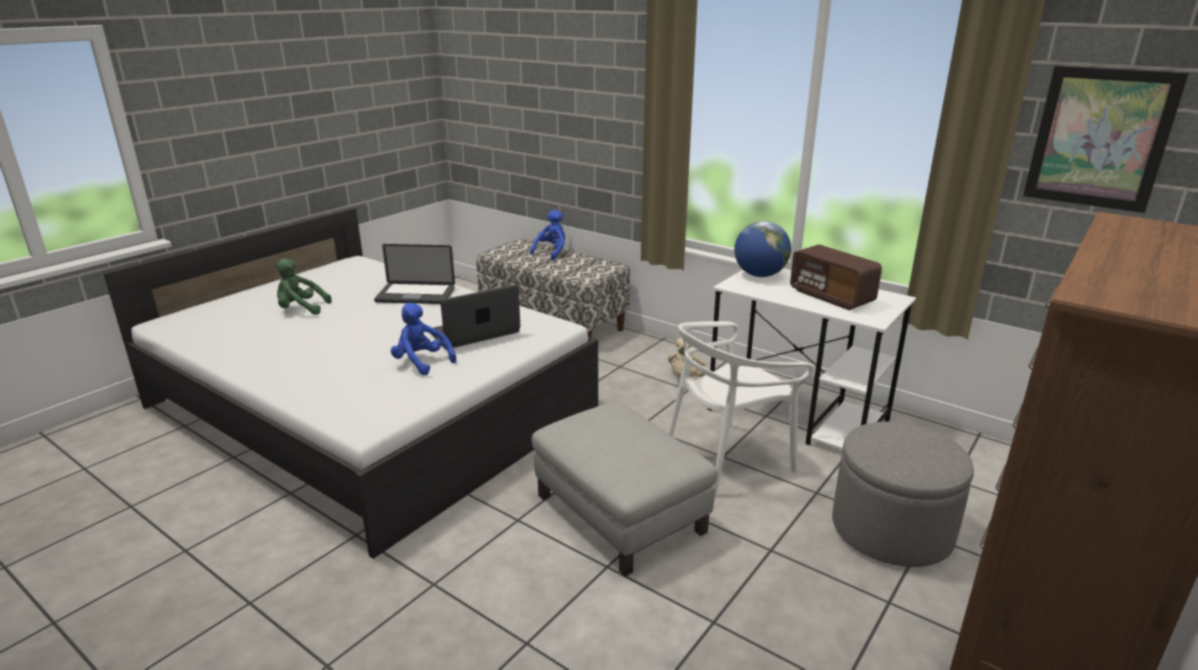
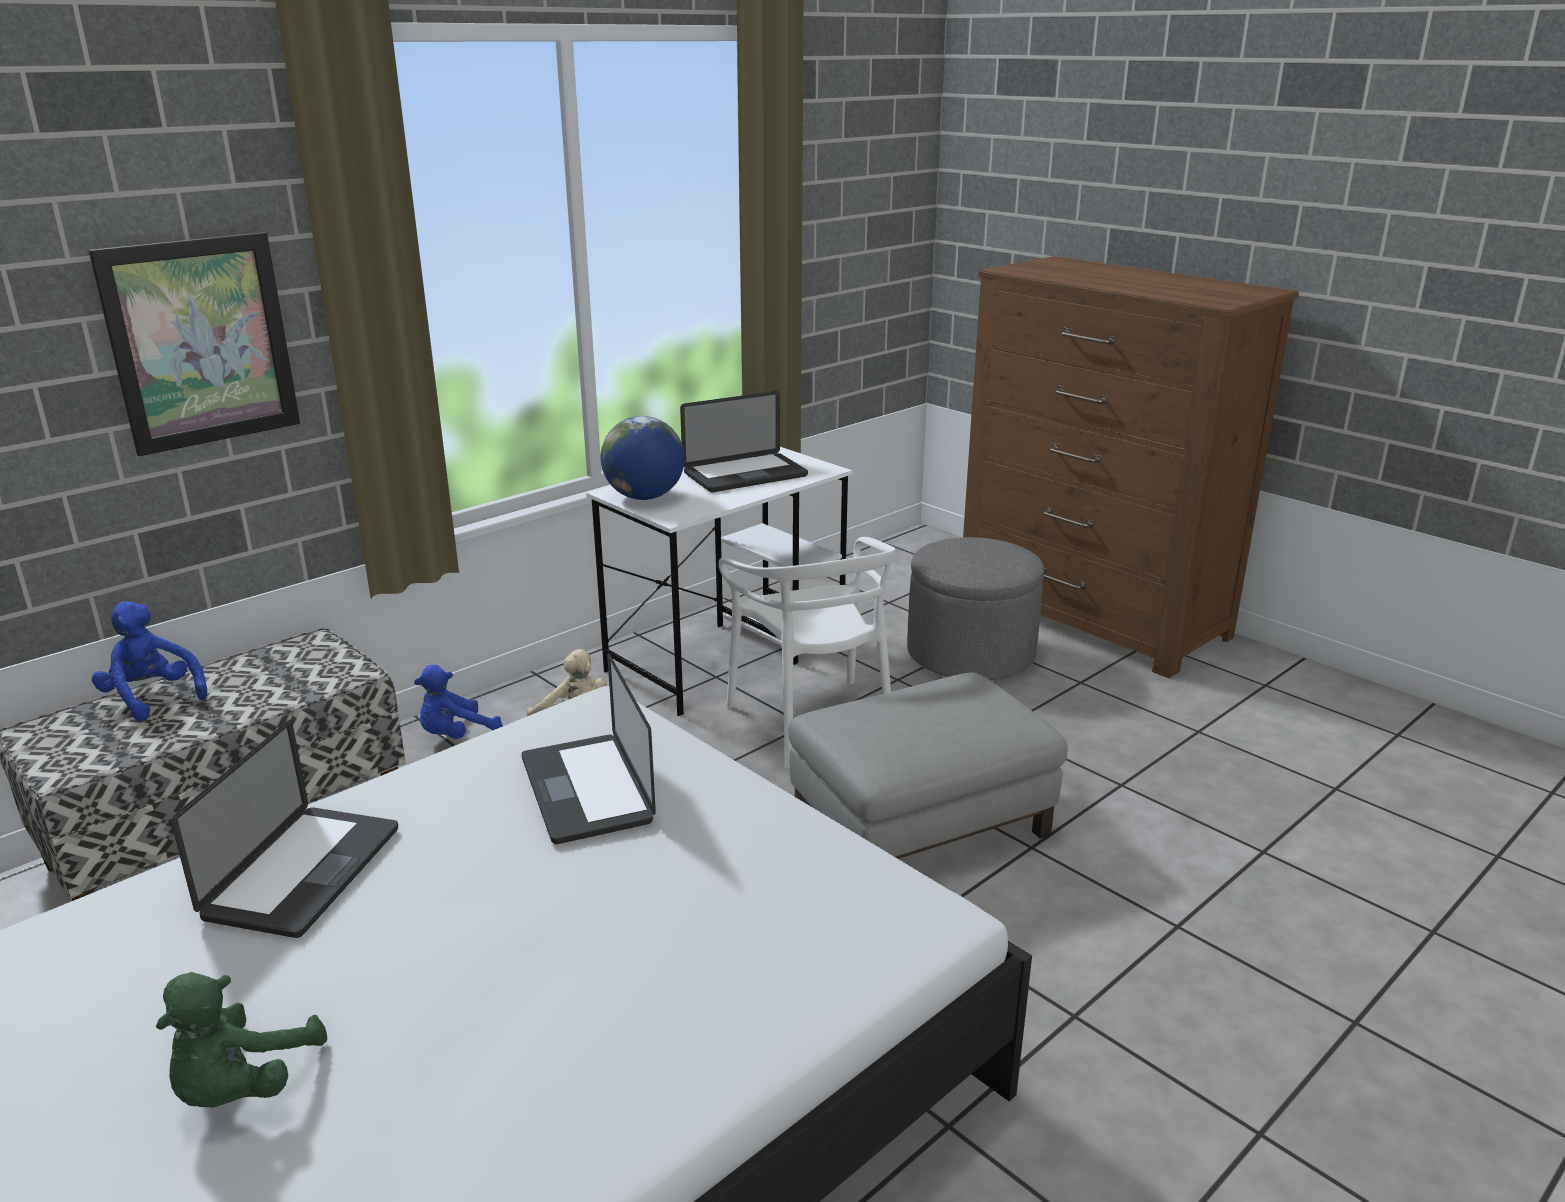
camera: 80 degrees left, 0 degrees up
blue plush toy [391,303,456,375] -> blue plush toy moved to [414,665,502,739]
radio [790,245,882,310] -> laptop [680,391,808,492]
picture [1023,65,1189,213] -> picture moved to [89,232,300,456]

